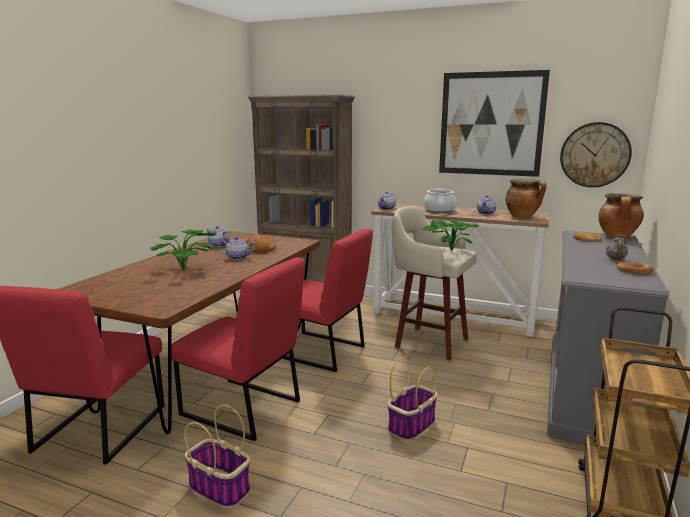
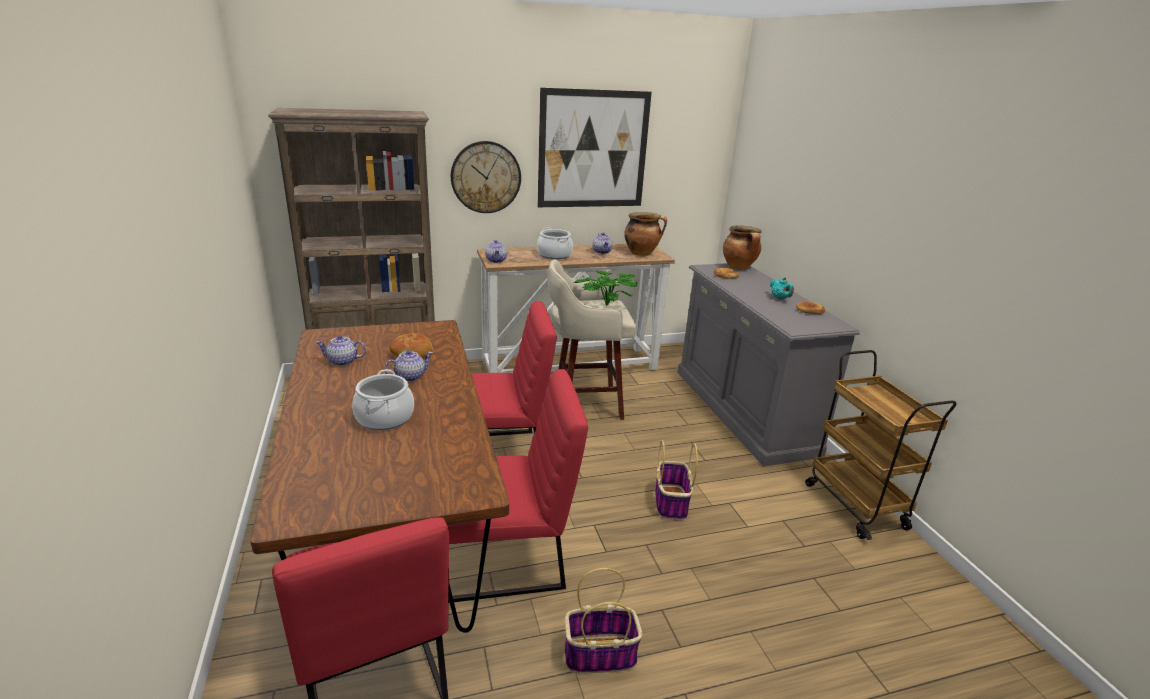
camera: 40 degrees left, 10 degrees up
potted plant [150,229,217,270] -> cooking pot [352,369,414,430]
wall clock [560,122,632,188] -> wall clock moved to [451,141,521,213]
grey teapot [605,234,628,260] -> turquoise teapot [770,277,794,299]

